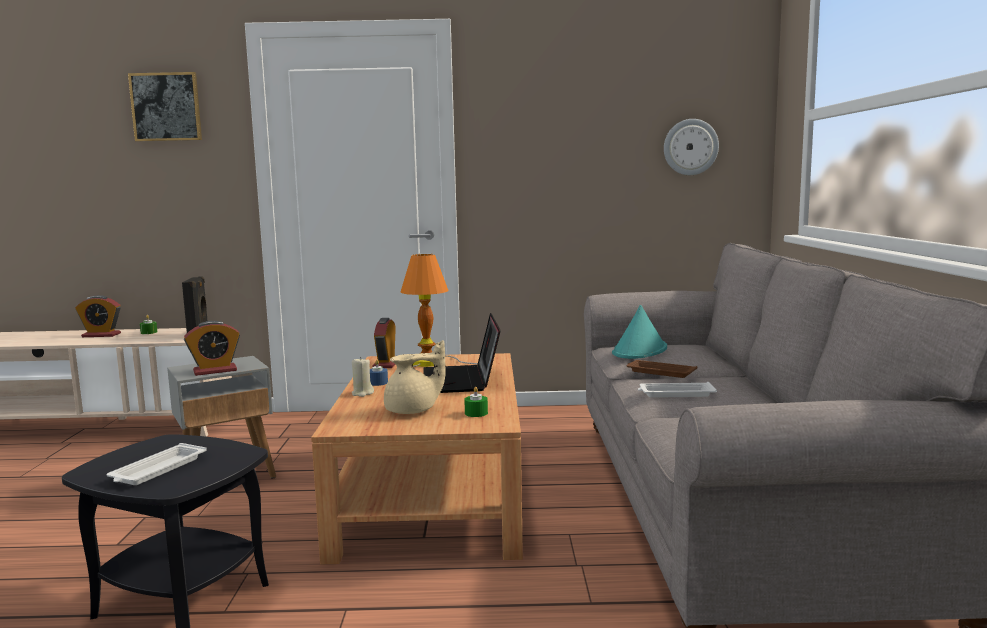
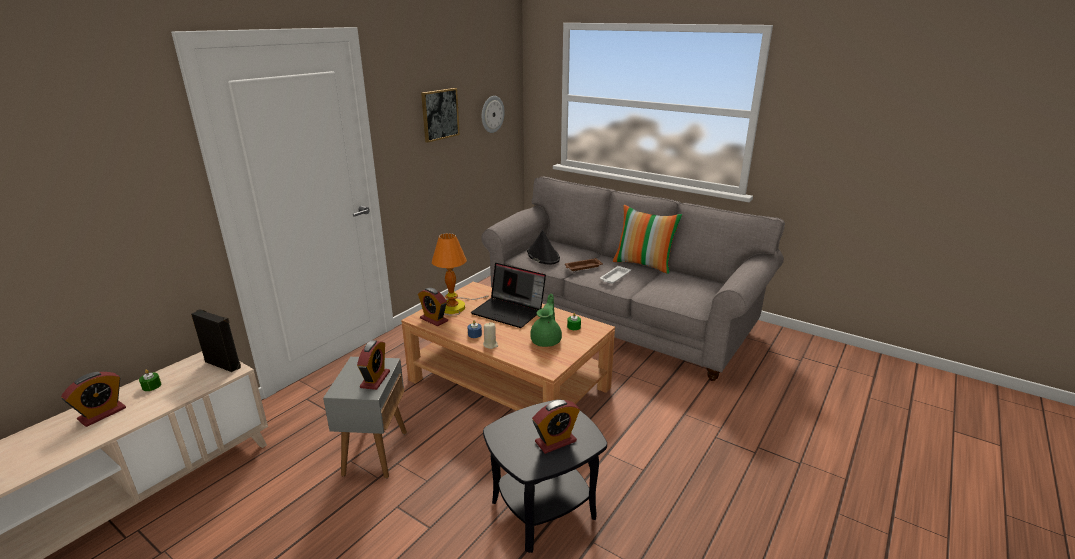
camera: 55 degrees left, 15 degrees up
white tray [107,443,207,485] -> alarm clock [532,400,580,454]
picture [128,72,202,142] -> picture moved to [421,88,460,143]
beige teapot [384,340,446,414] -> green teapot [530,294,562,347]
turquoise hat [612,305,667,359] -> black hat [527,230,560,265]
none -> pillow [613,205,682,274]

